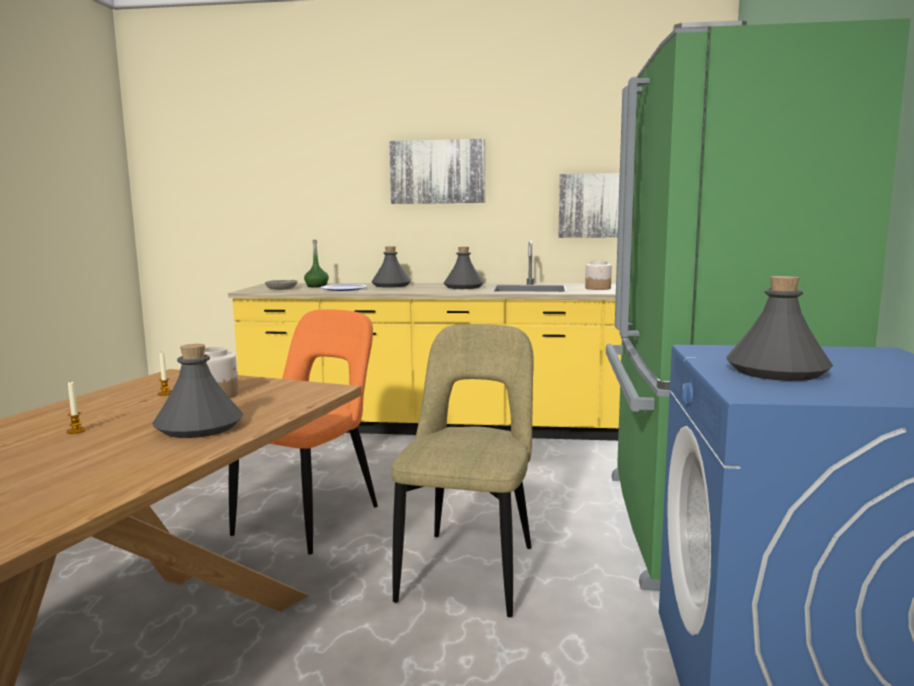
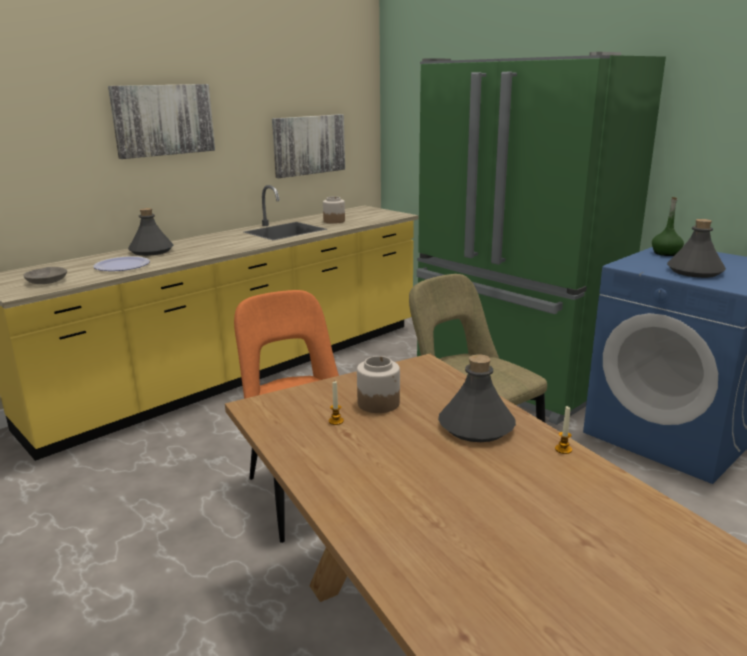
camera: 50 degrees left, 10 degrees up
candle [66,381,86,434] -> candle moved to [555,406,572,454]
green bottle [304,240,329,287] -> green bottle moved to [652,197,684,256]
grey bottle [444,247,484,289] -> none

